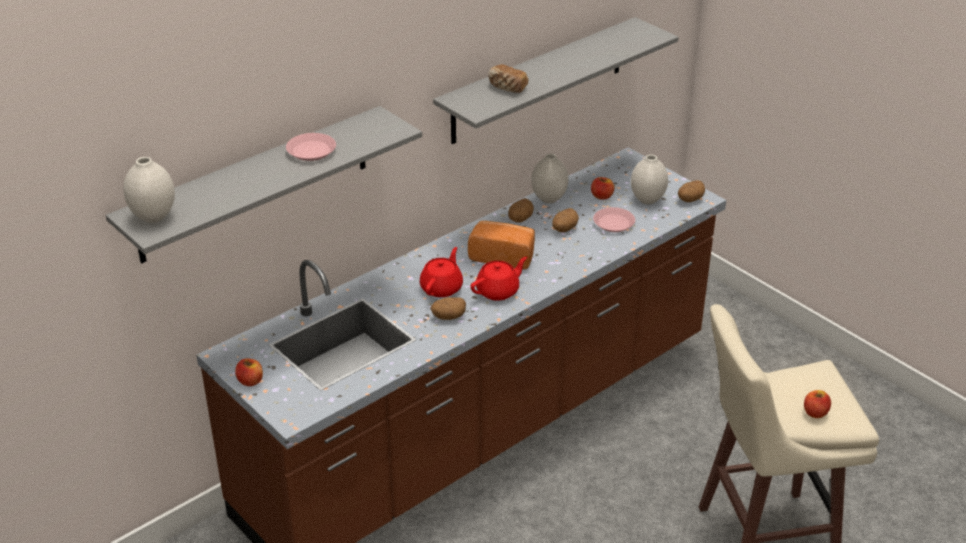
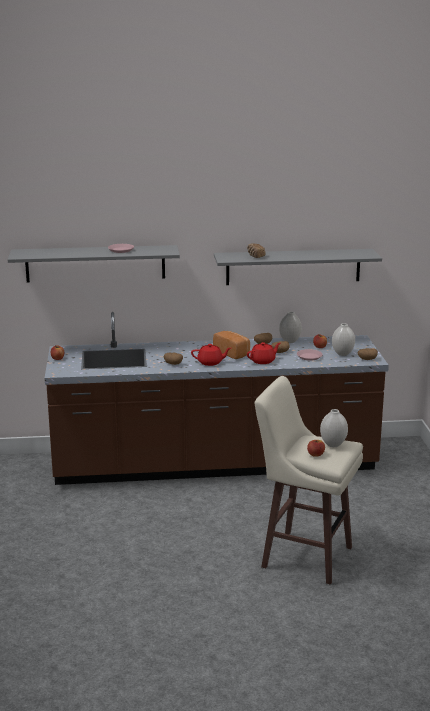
camera: 35 degrees right, 15 degrees down
white vase [123,157,175,223] -> white vase moved to [320,409,348,447]
red teapot [420,247,463,297] -> red teapot moved to [247,342,280,364]

